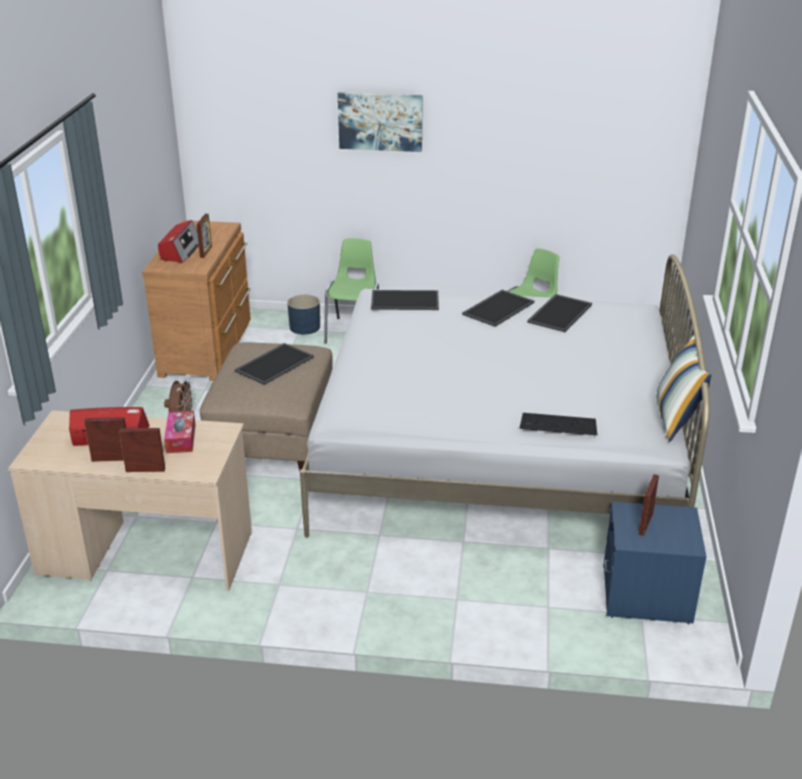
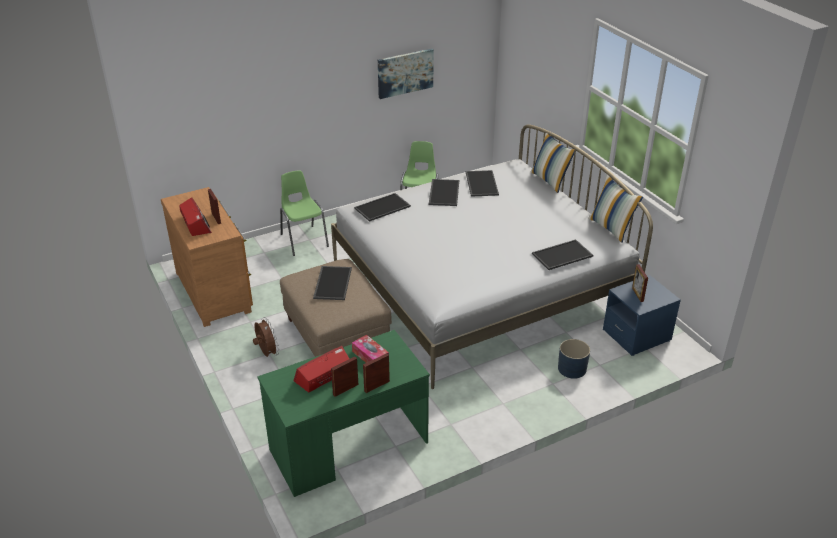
camera: 35 degrees left, 5 degrees up
beige desk [8,410,252,591] -> green desk [257,330,430,497]
blue planter [287,295,320,334] -> blue planter moved to [558,339,590,379]
picture [338,92,423,152] -> picture moved to [378,49,434,99]
keyboard [519,413,597,435] -> tray [532,239,593,270]
none -> pillow [530,133,575,193]

